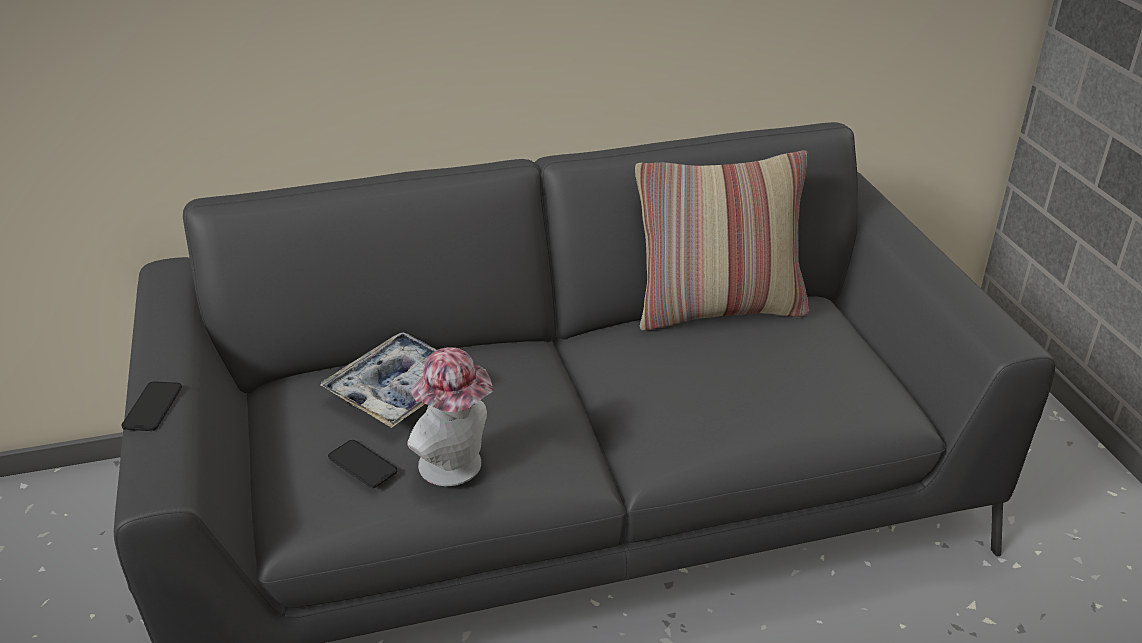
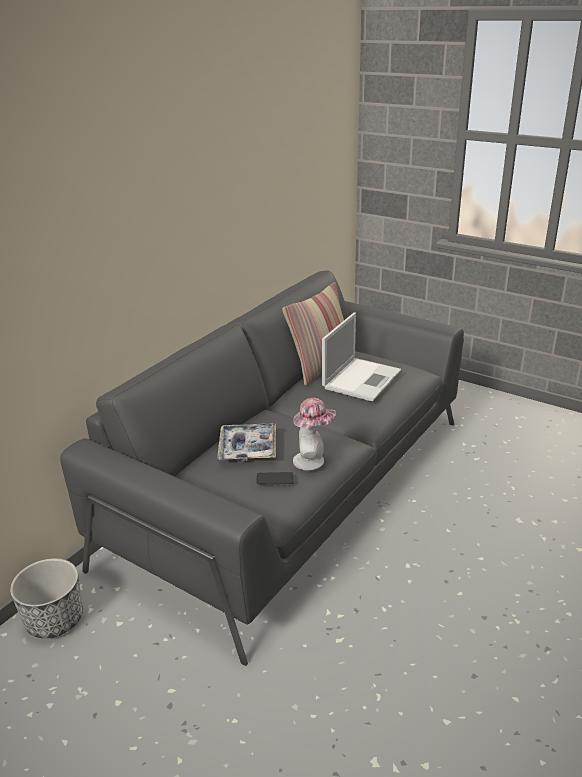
camera: 40 degrees left, 5 degrees down
phone [121,381,182,431] -> none
none -> planter [10,558,83,638]
none -> laptop [322,312,401,402]

